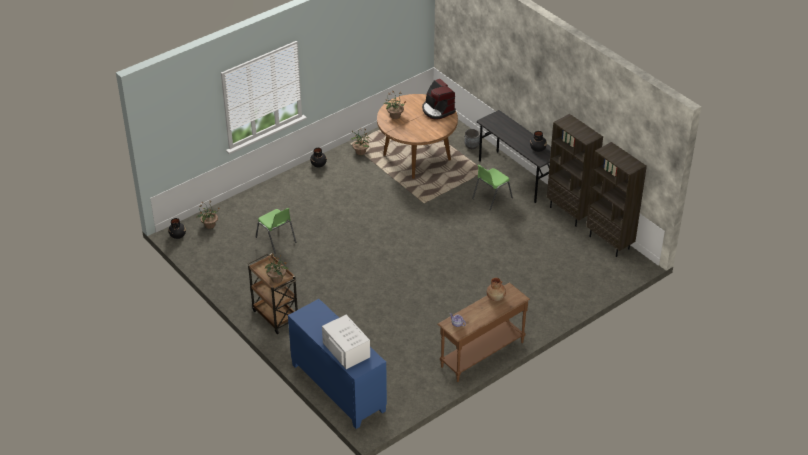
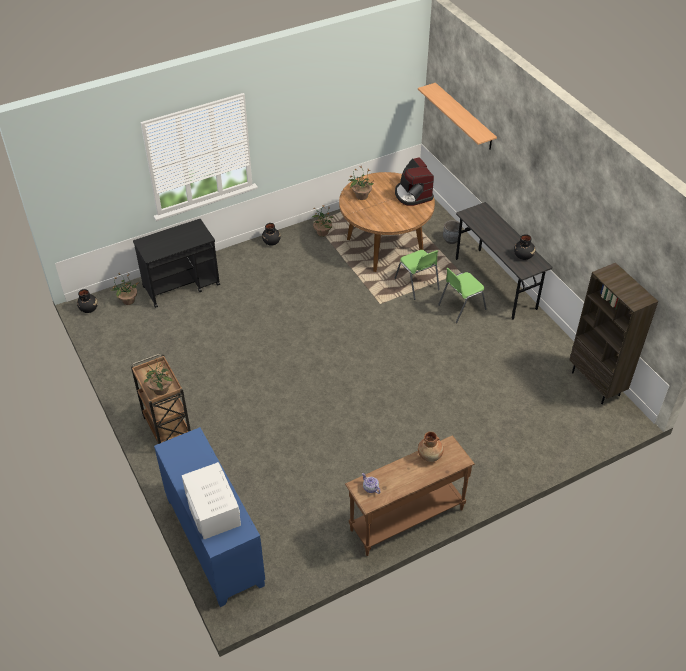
camera: 10 degrees right, 5 degrees up
green chair [256,208,296,254] -> green chair moved to [394,250,440,300]
brown bookcase [547,114,603,227] -> none
none -> black cart [133,219,220,308]
none -> shelf [418,83,497,150]

